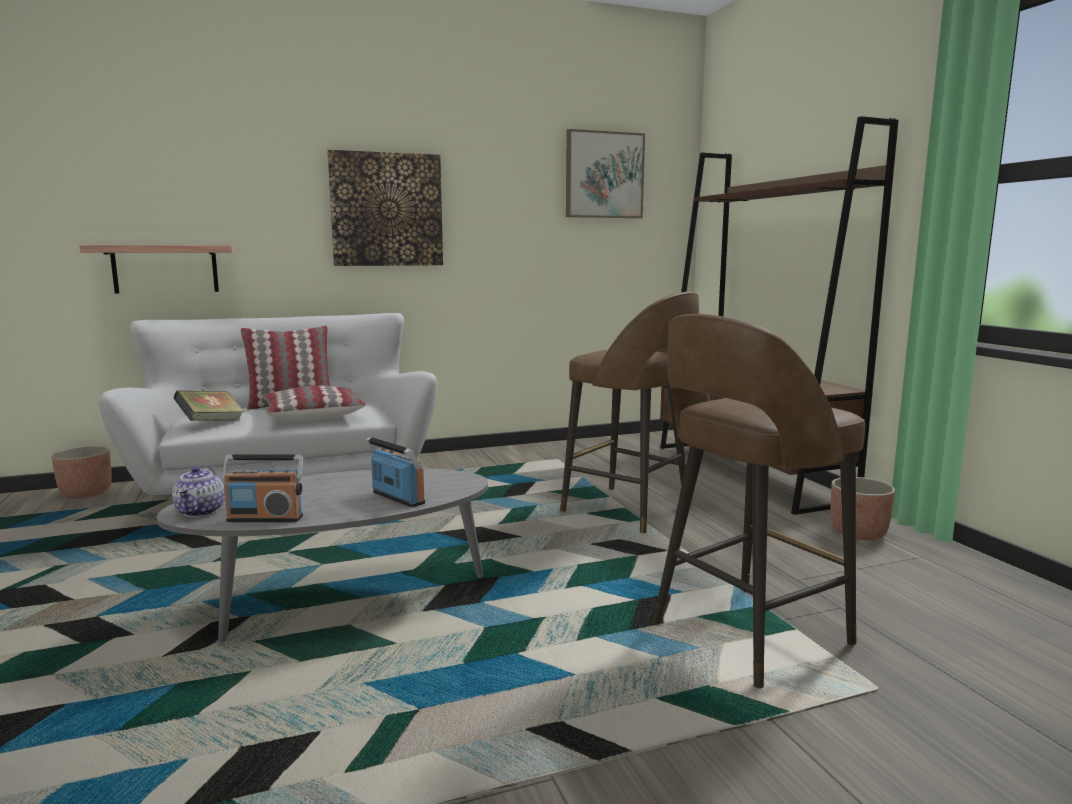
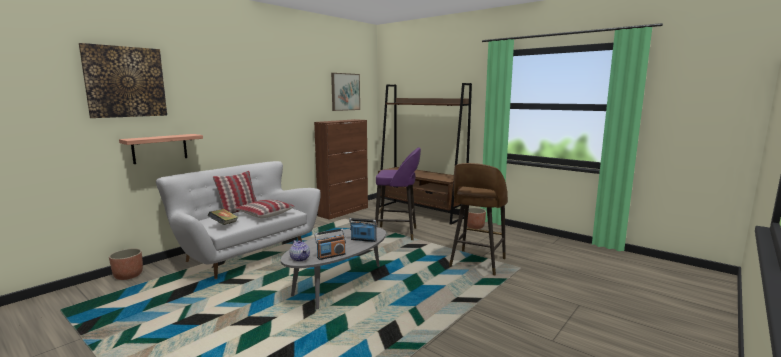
camera: 30 degrees left, 0 degrees up
picture [327,150,443,266] -> picture moved to [79,43,167,118]
brown stool [560,292,699,533] -> purple stool [375,147,421,240]
none -> brown cabinet [314,119,368,220]

